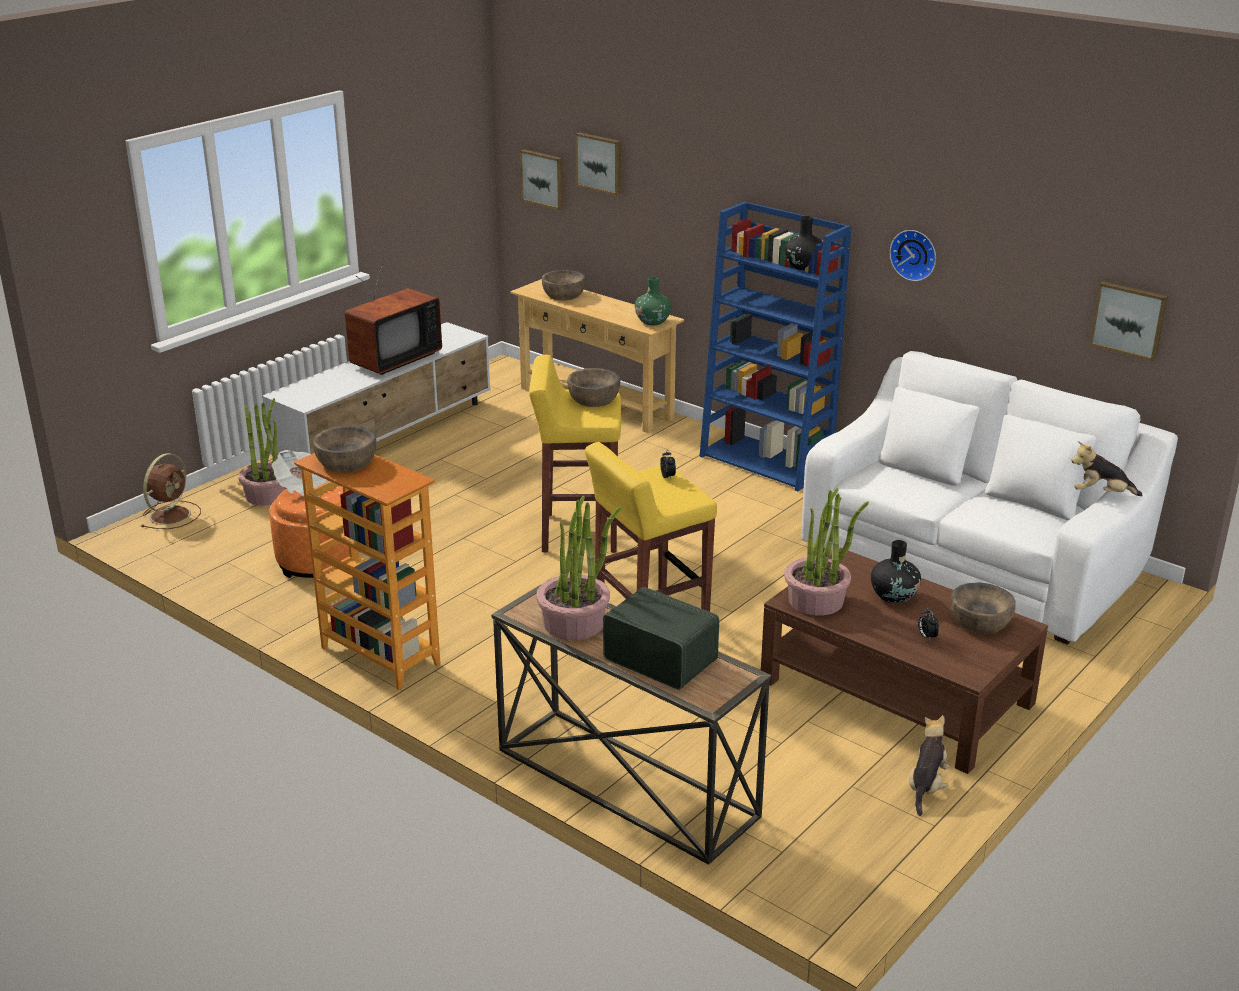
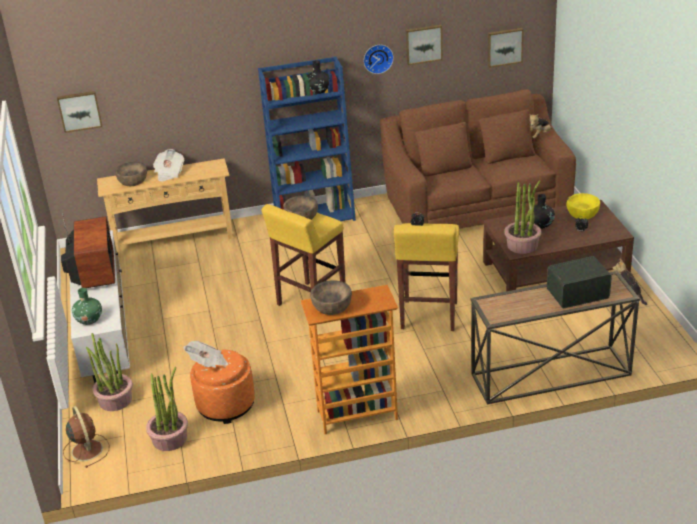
camera: 50 degrees left, 5 degrees up
potted plant [536,496,622,640] -> potted plant moved to [146,367,188,451]
picture [576,132,621,195] -> picture moved to [406,25,443,65]
green vase [635,277,671,325] -> green vase moved to [72,288,102,325]
white sofa [801,351,1178,645] -> brown sofa [380,89,576,229]
brown bowl [951,582,1016,634] -> yellow bowl [566,193,600,219]
none -> newspaper [153,149,185,182]

